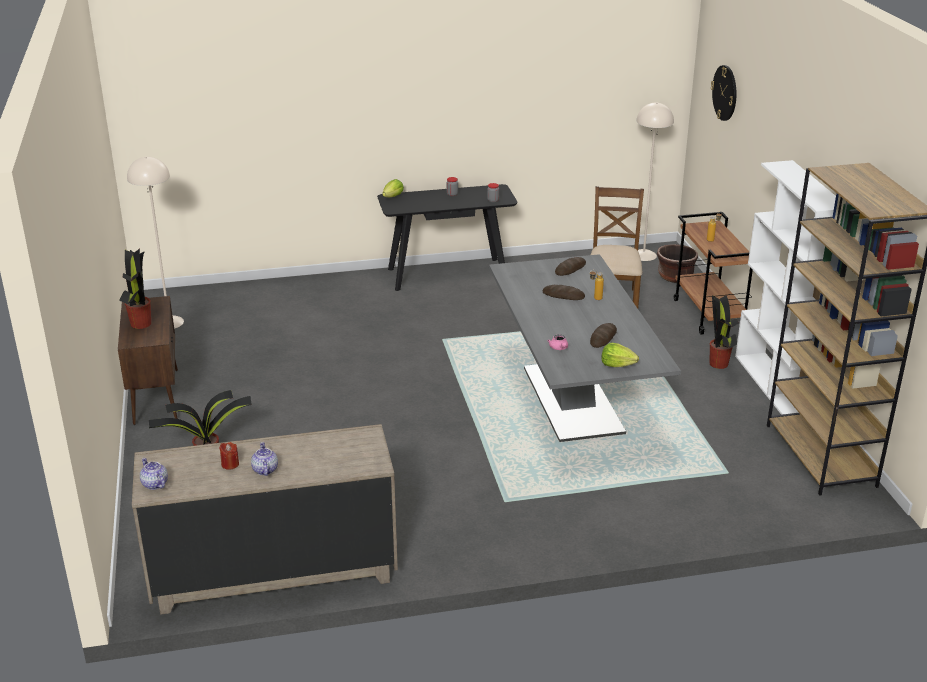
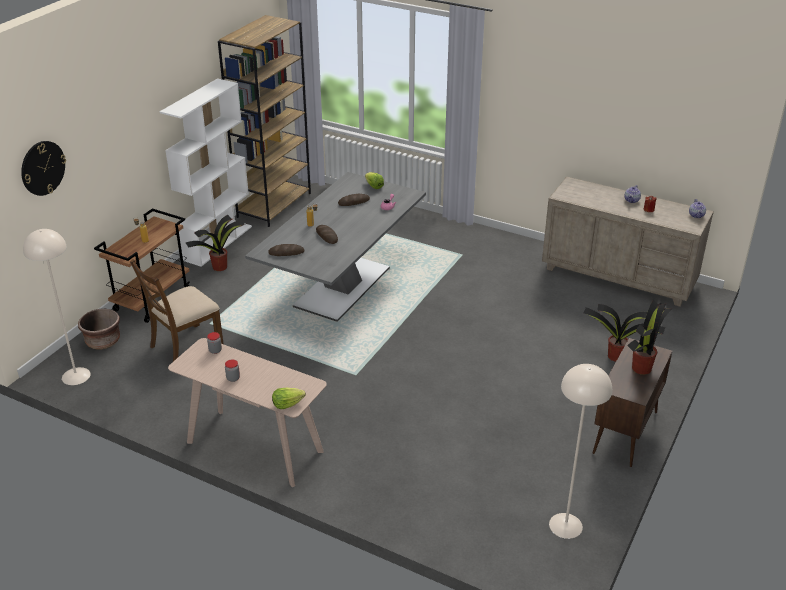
camera: 140 degrees left, 5 degrees up
black console table [377,184,518,291] -> beige console table [168,338,327,487]

